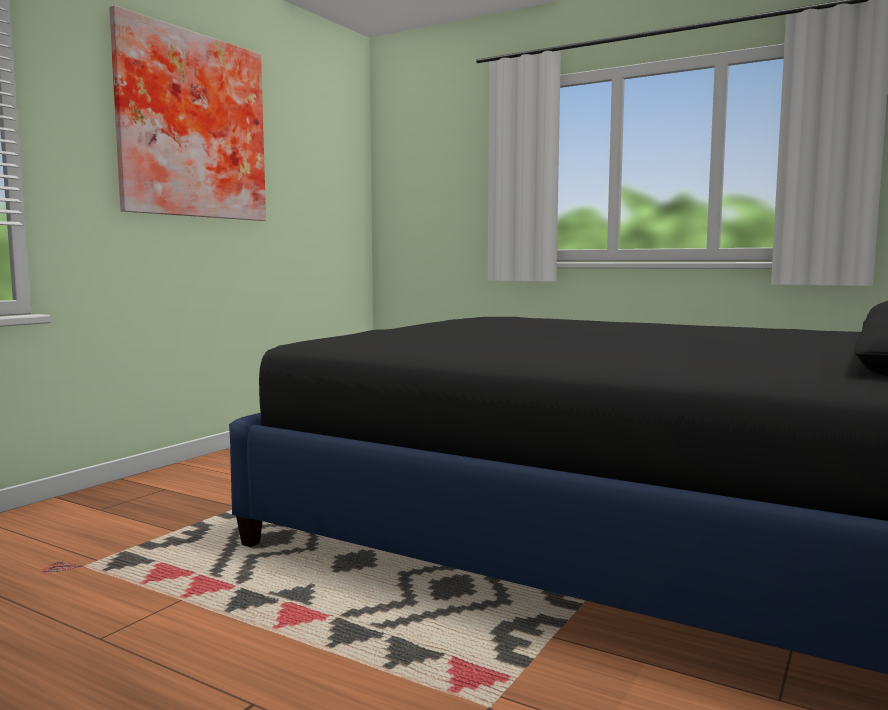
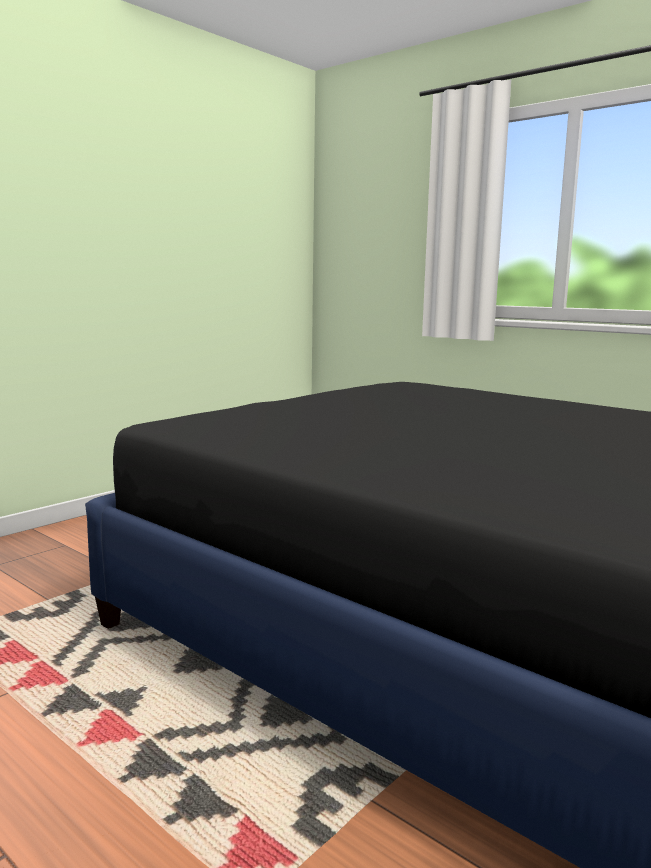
camera: 10 degrees right, 5 degrees up
picture [109,5,266,221] -> none

